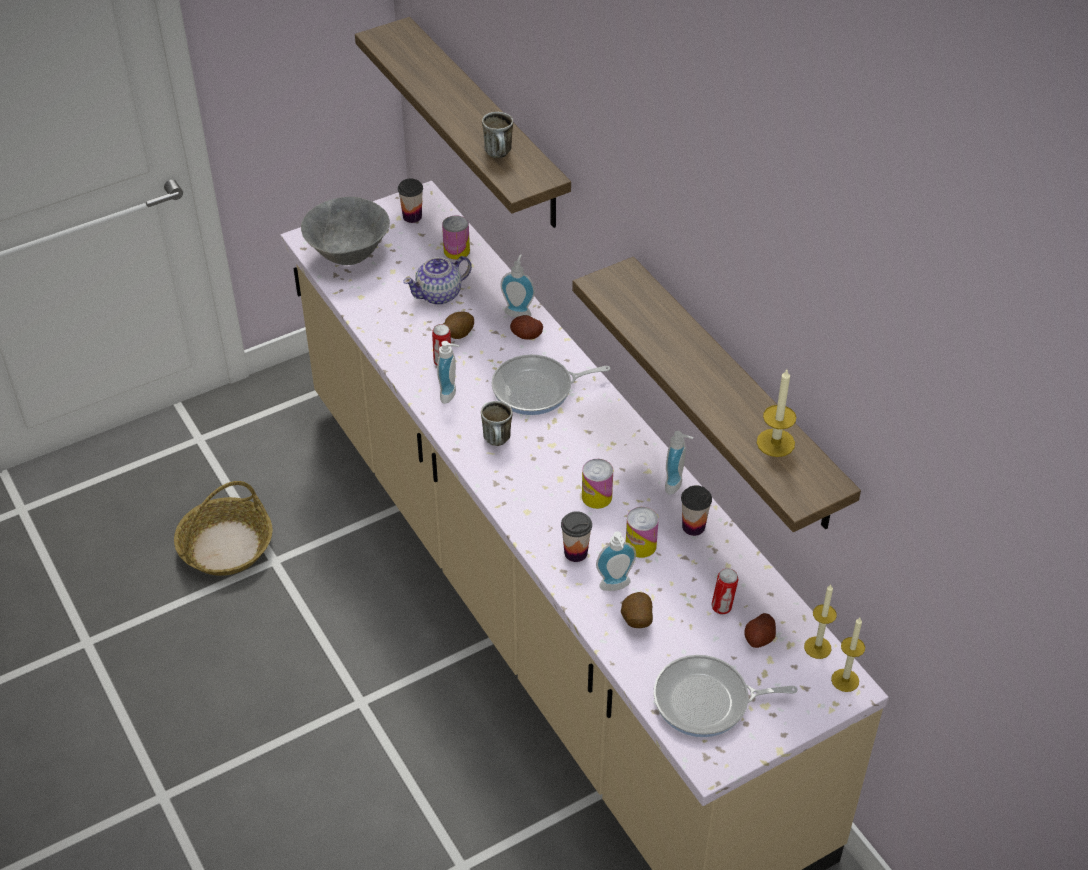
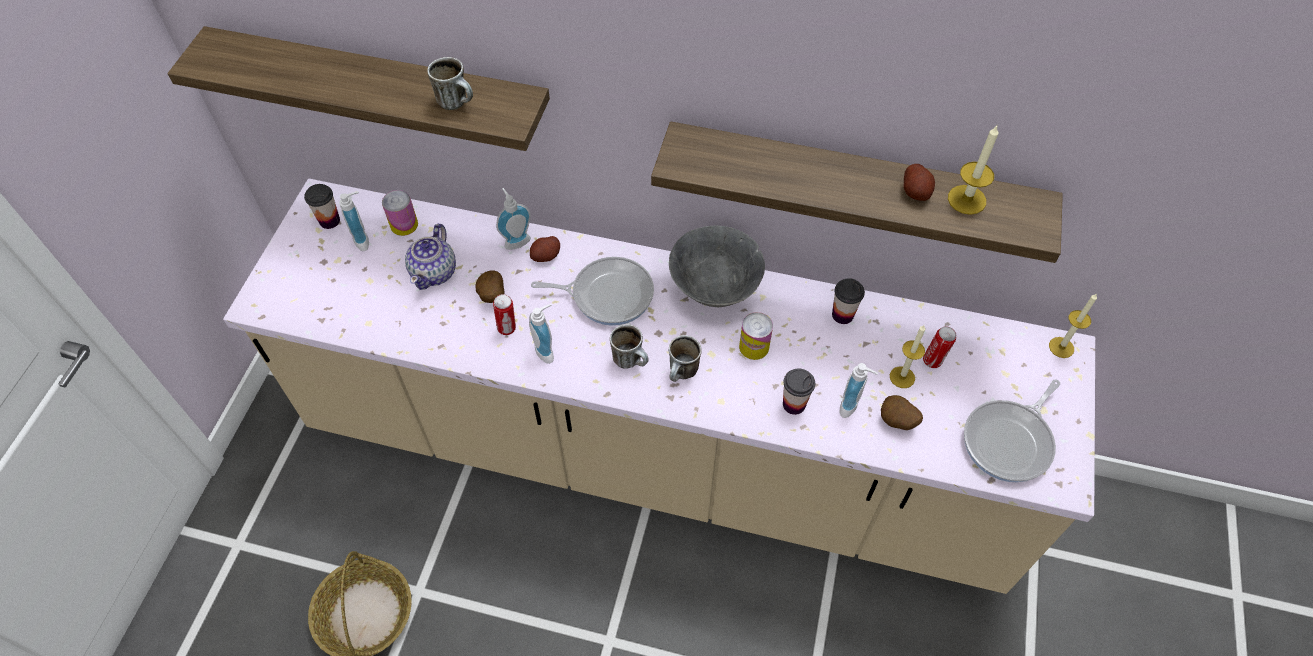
camera: 45 degrees left, 10 degrees up
grey bowl [301,197,390,265] -> grey bowl moved to [669,225,765,308]
frying pan [491,355,610,415] -> frying pan turned 120 degrees counterclockwise [531,257,654,326]
can [626,507,659,558] -> none
soap dispenser [665,431,693,494] -> soap dispenser moved to [339,191,369,251]
potato [744,613,776,648] -> potato moved to [904,164,935,201]
candle [804,585,837,659] -> candle moved to [890,325,925,388]
none -> mug [669,335,702,382]

